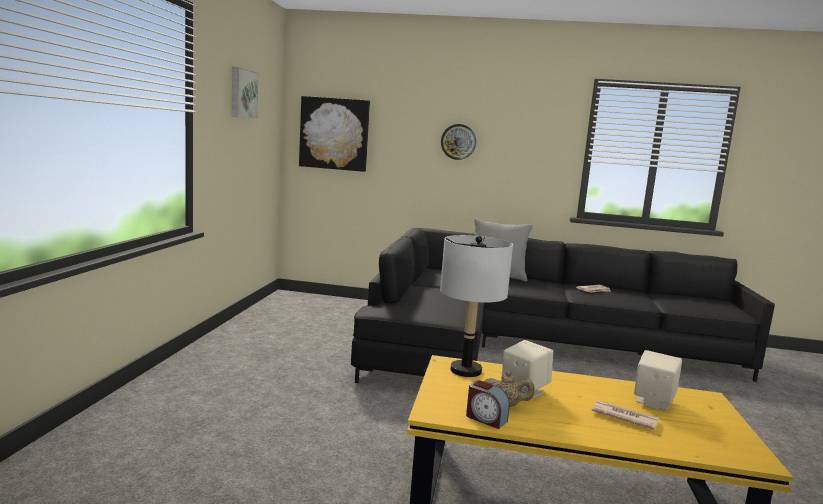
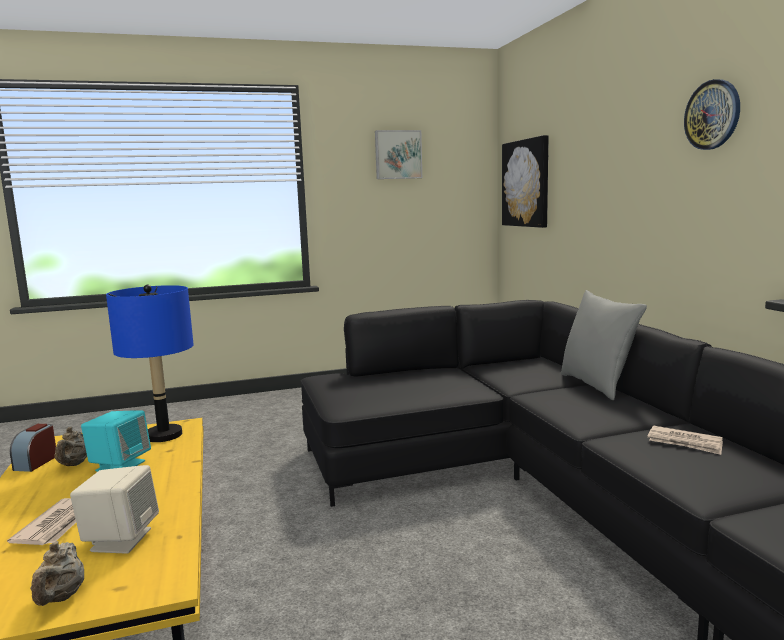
camera: 65 degrees right, 0 degrees up
grey table lamp [440,235,513,377] -> blue table lamp [106,285,194,442]
wall clock [441,124,476,160] -> wall clock moved to [684,79,740,150]
beige speaker [502,340,554,398] -> turquoise speaker [81,410,151,472]
none -> beige teapot [30,541,84,606]

